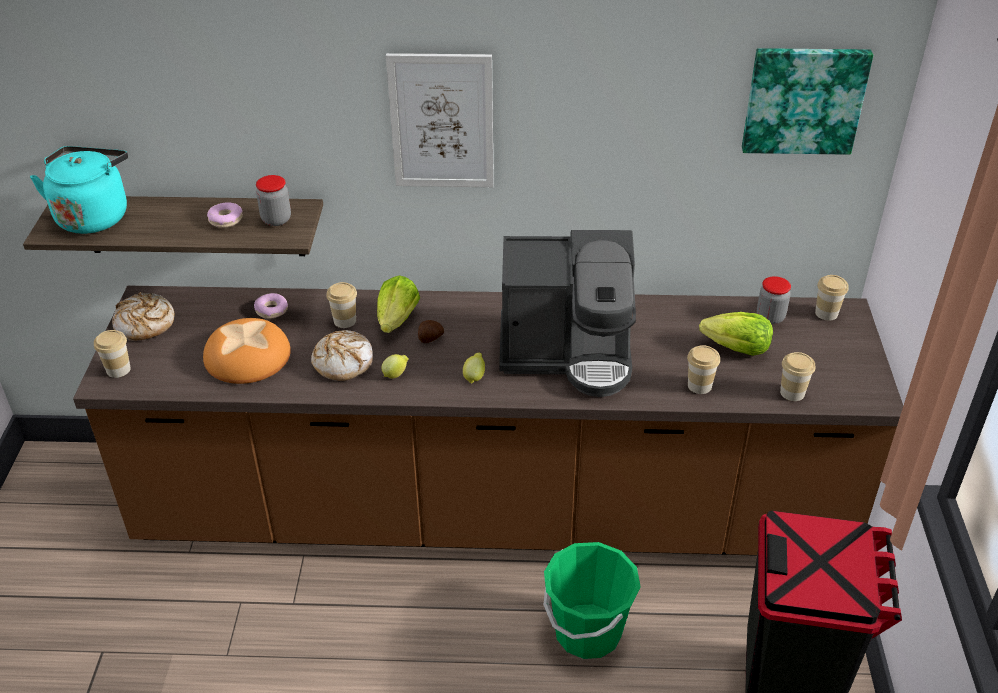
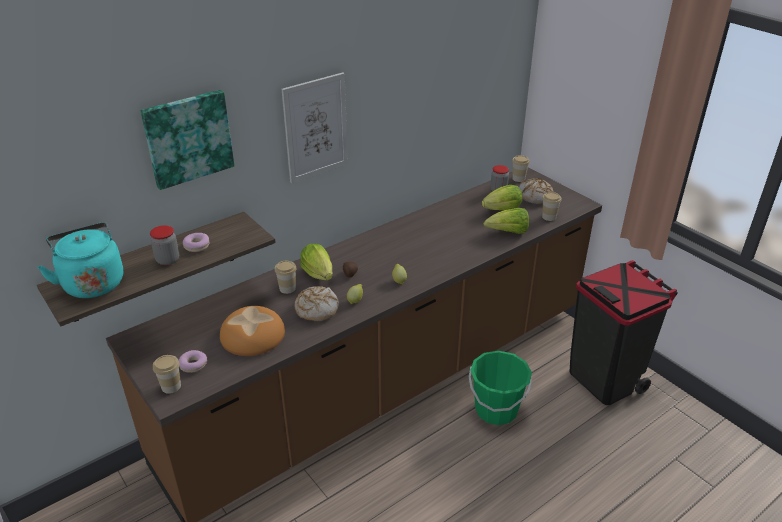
camera: 40 degrees left, 5 degrees down
bread [112,292,175,341] -> bread moved to [519,178,553,204]
donut [254,293,288,319] -> donut moved to [179,350,207,373]
jar [256,175,291,226] -> jar moved to [150,225,179,265]
coffee machine [499,230,636,397] -> none
cup [687,345,720,394] -> lettuce [484,208,529,234]
picture [742,48,873,155] -> picture moved to [140,90,235,190]

